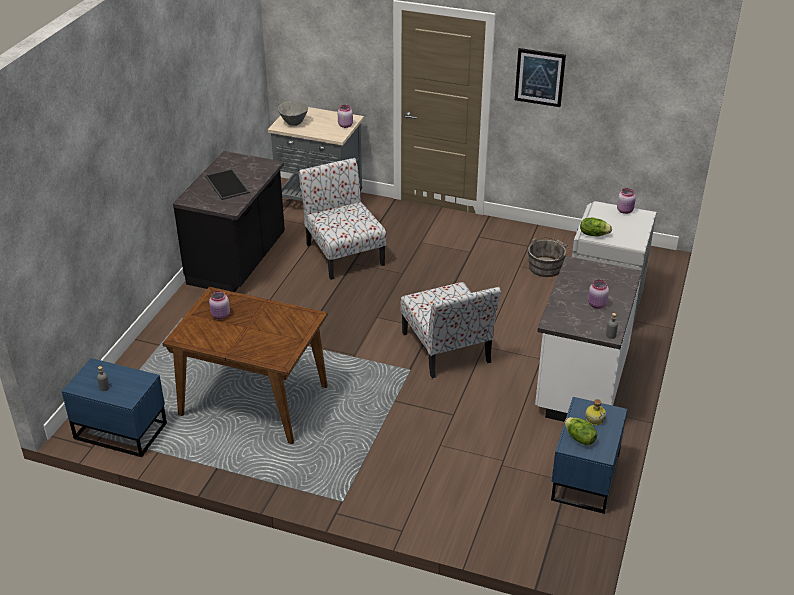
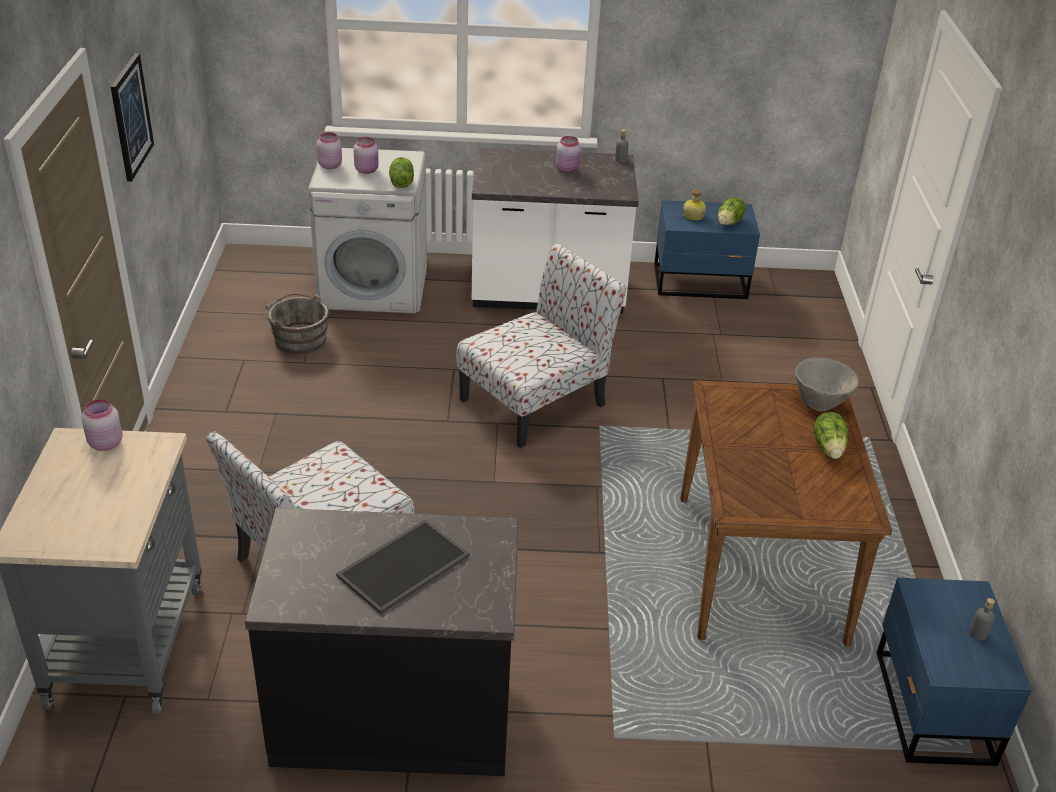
camera: 110 degrees left, 0 degrees up
pink jar [209,291,230,319] -> pink jar moved to [354,137,379,174]
grey bowl [278,100,308,126] -> grey bowl moved to [795,358,859,412]
none -> lettuce [814,412,848,459]

